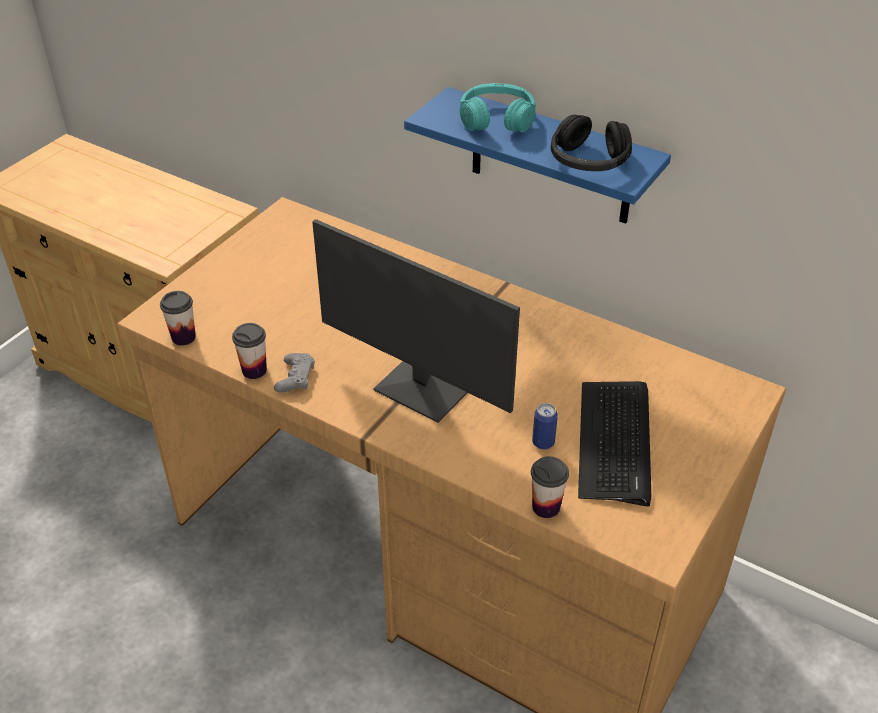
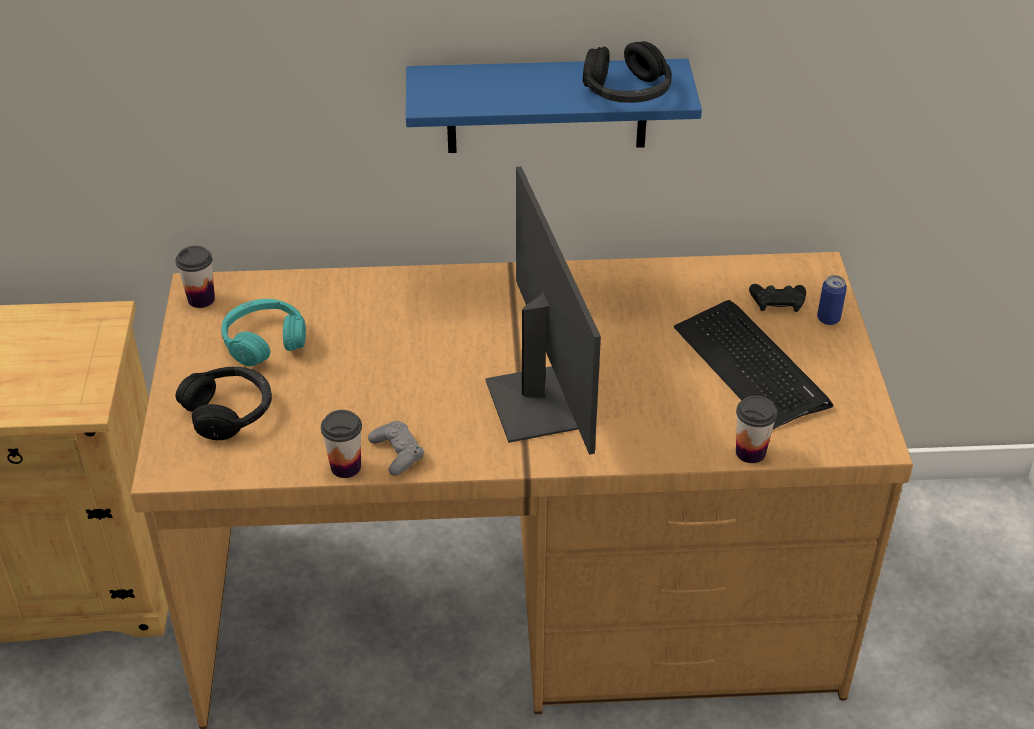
camera: 35 degrees left, 0 degrees up
cup [160,291,196,346] -> cup moved to [176,246,215,308]
monitor [312,219,520,423] -> monitor turned 105 degrees counterclockwise [485,166,601,455]
turquoise headphones [460,83,536,132] -> turquoise headphones moved to [221,299,306,367]
can [532,403,558,450] -> can moved to [817,275,847,325]
none -> black headphones [176,367,272,440]
none -> black game controller [749,284,806,312]

